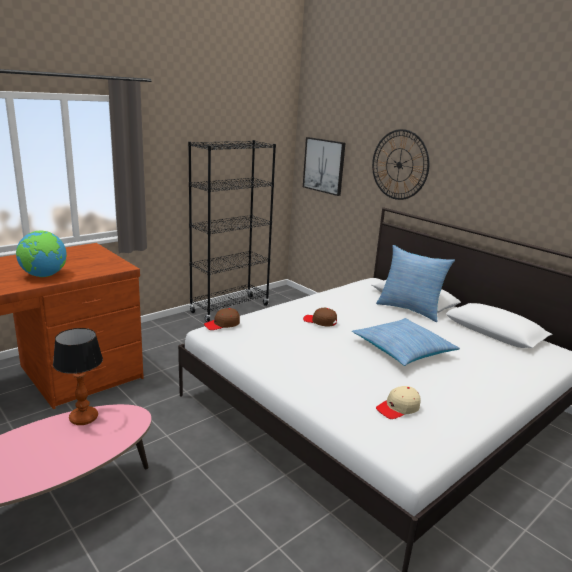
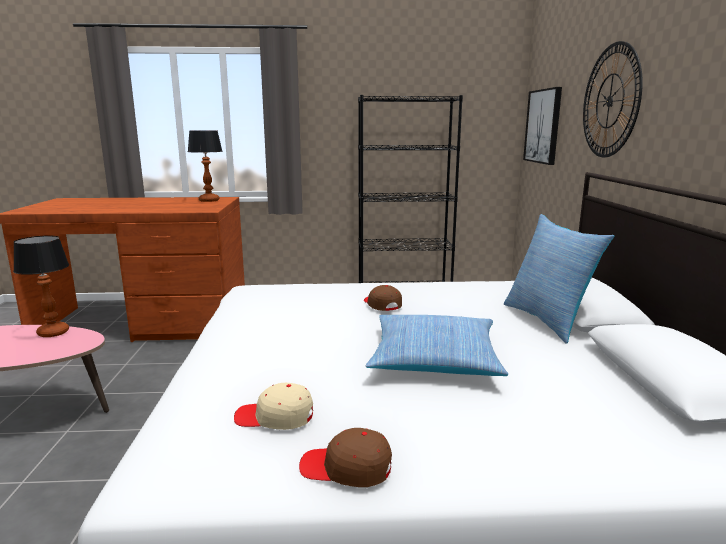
camera: 40 degrees right, 5 degrees down
globe [16,231,67,277] -> none
brown cap [204,308,240,330] -> brown cap moved to [299,428,392,487]
none -> table lamp [188,130,223,202]

